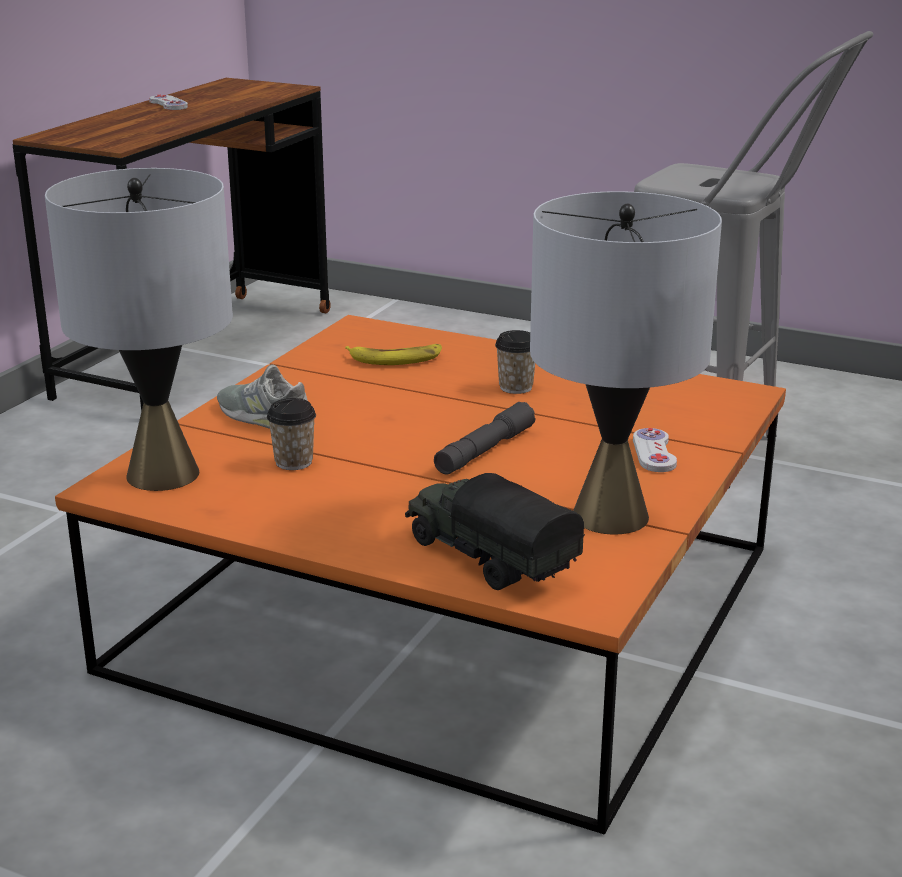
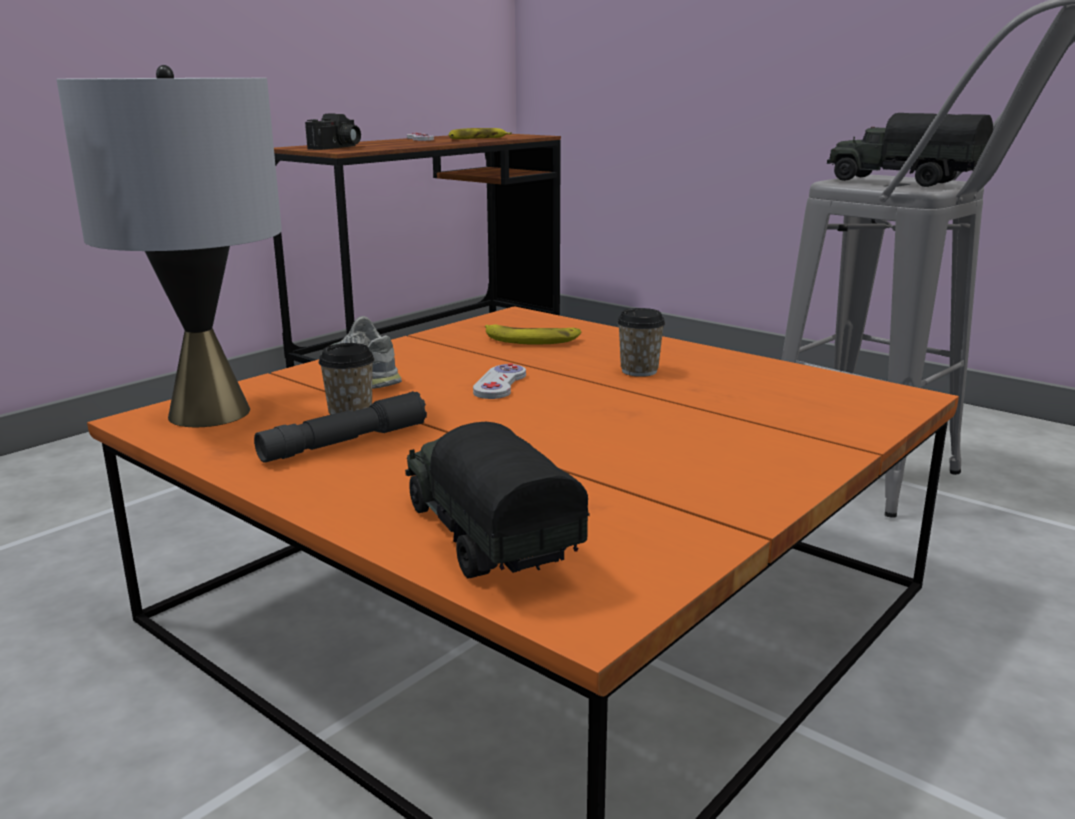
camera: 15 degrees right, 5 degrees down
grey flashlight [434,402,536,474] -> grey flashlight moved to [254,391,427,463]
grey table lamp [530,191,722,534] -> none
white game controller [633,428,677,472] -> white game controller moved to [473,363,526,399]
none -> camera [305,113,361,150]
none -> banana [449,128,512,139]
none -> toy truck [827,113,993,187]

